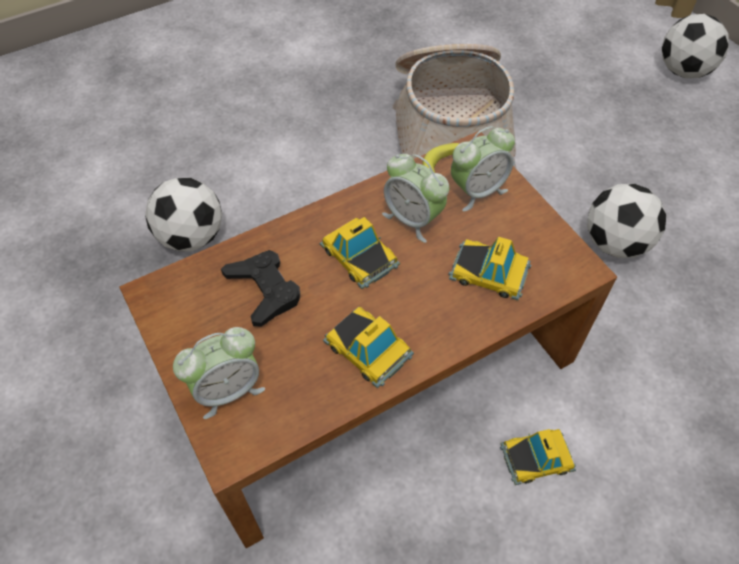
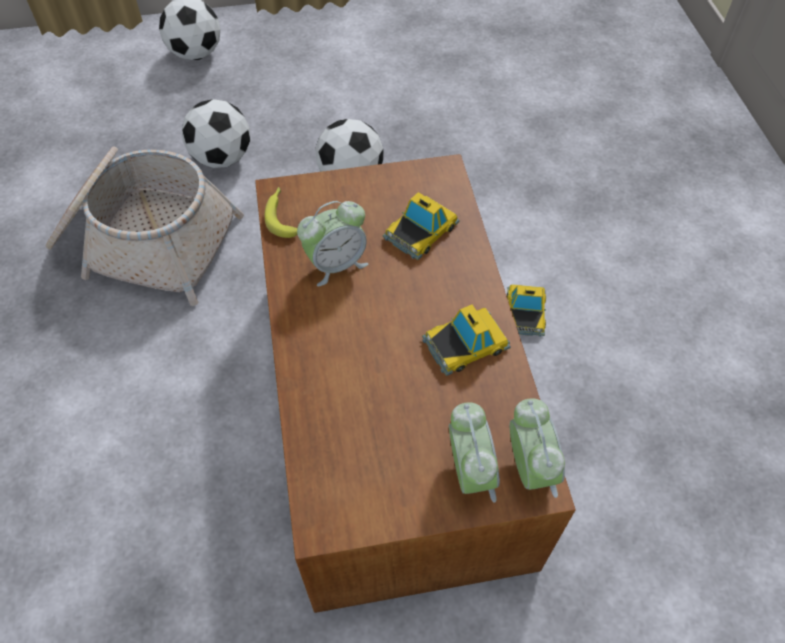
camera: 70 degrees left, 0 degrees up
football [145,178,222,251] -> football moved to [182,99,250,168]
black game controller [221,250,300,326] -> none
toy car [320,217,400,289] -> none
alarm clock [451,126,515,211] -> alarm clock moved to [510,398,565,498]

